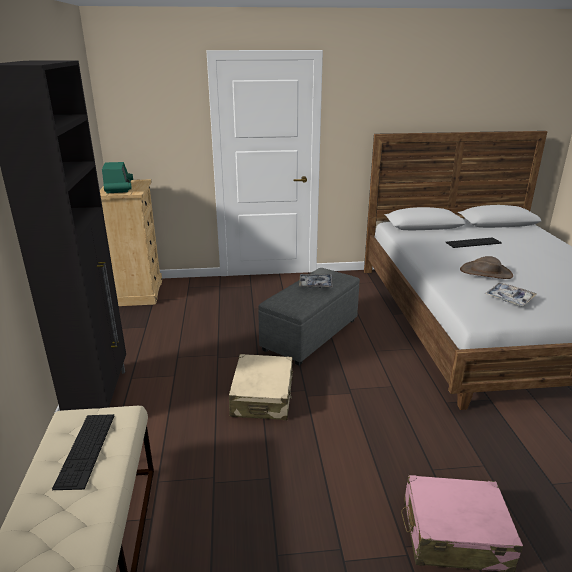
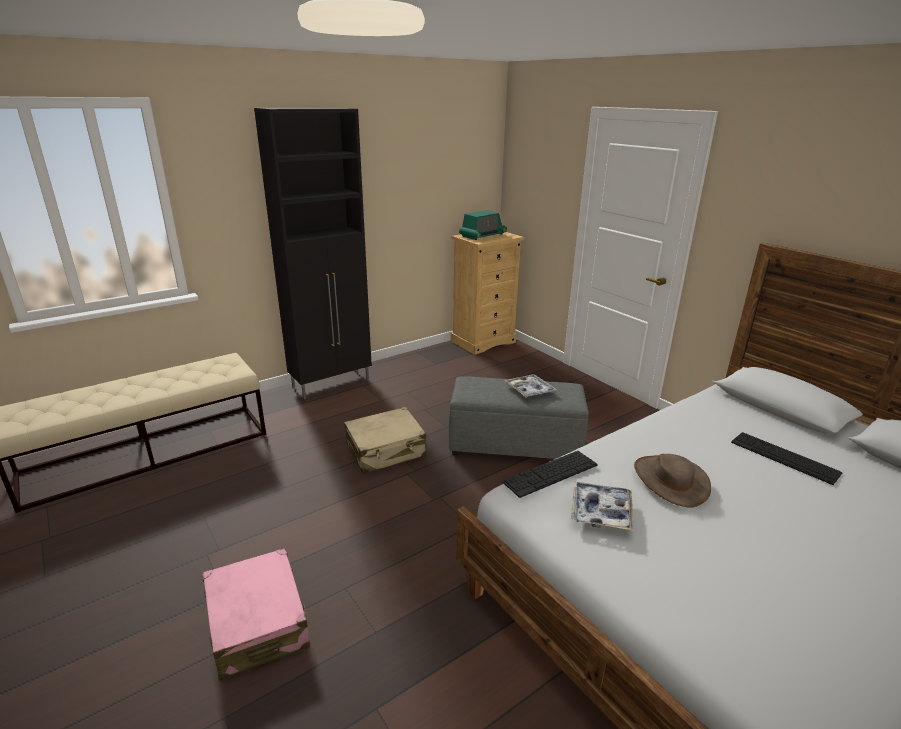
camera: 60 degrees right, 0 degrees up
keyboard [52,414,114,490] -> keyboard moved to [502,451,597,498]

